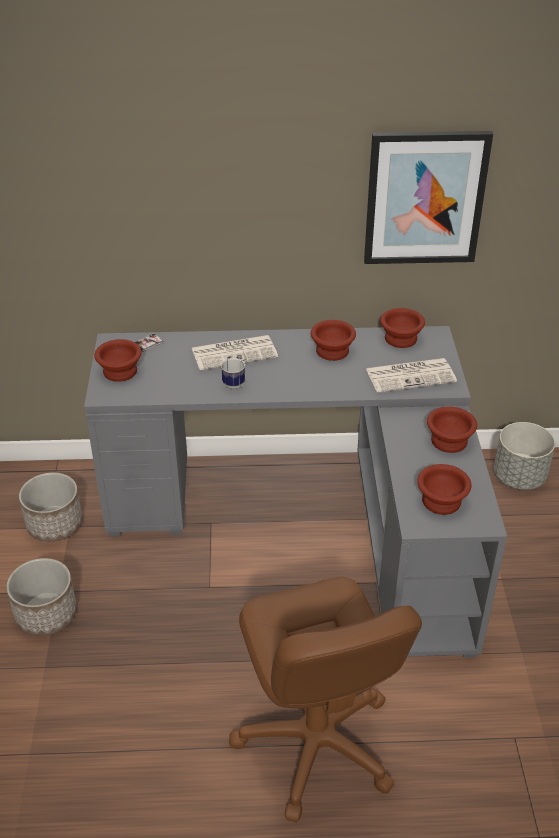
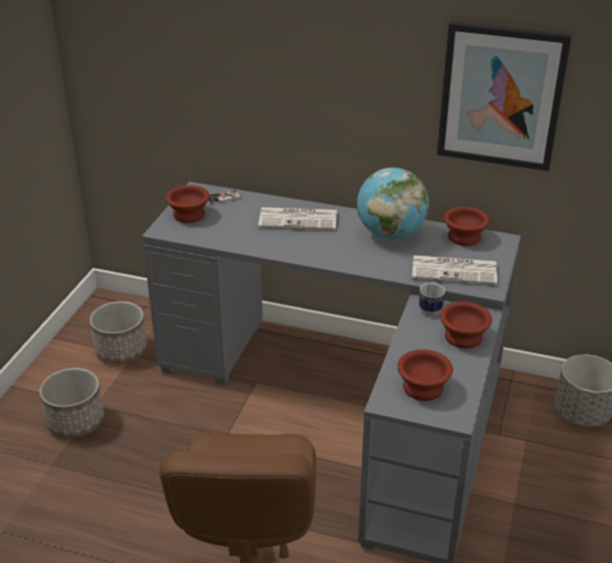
camera: 20 degrees right, 5 degrees down
mug [221,357,245,389] -> mug moved to [419,282,445,315]
brown bowl [311,320,356,361] -> globe [357,167,429,239]

